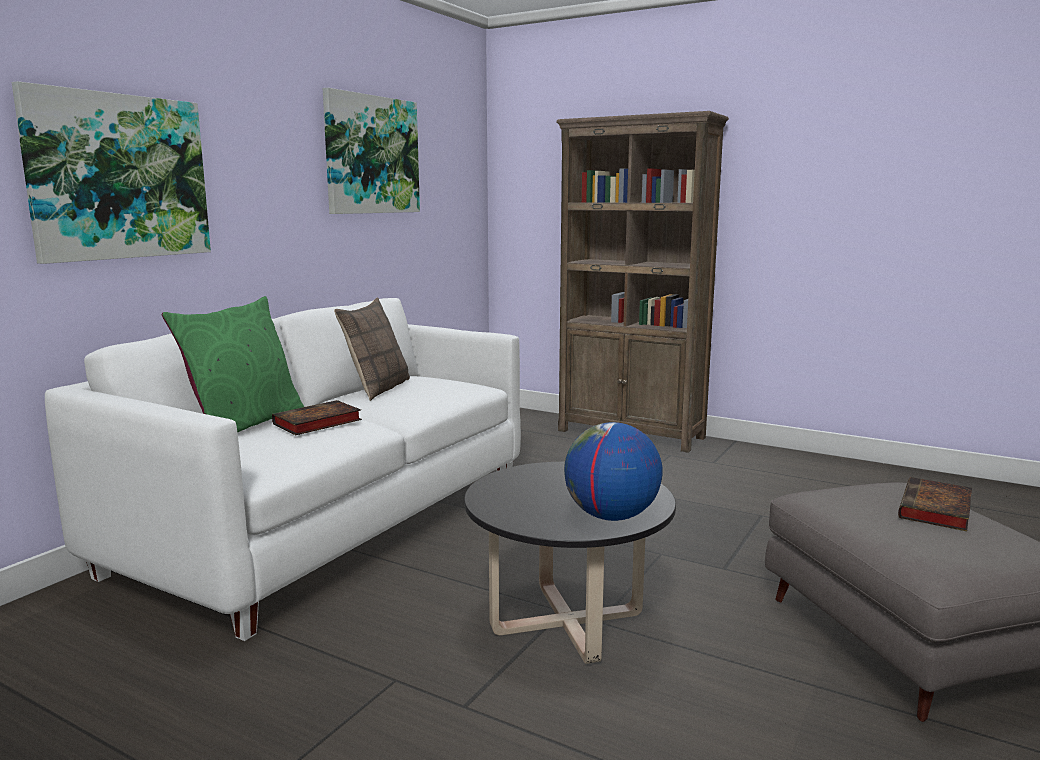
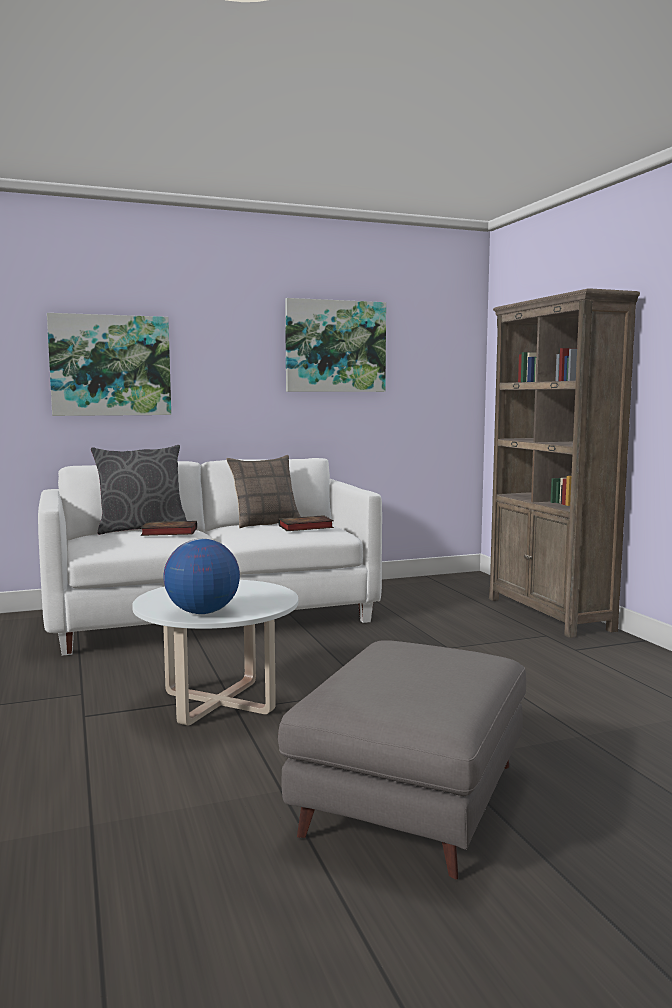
camera: 40 degrees right, 5 degrees down
green pillow [162,296,304,432] -> grey pillow [91,445,187,535]
black coffee table [464,462,676,664] -> white coffee table [132,580,298,726]
book [898,477,972,531] -> book moved to [278,515,334,531]

